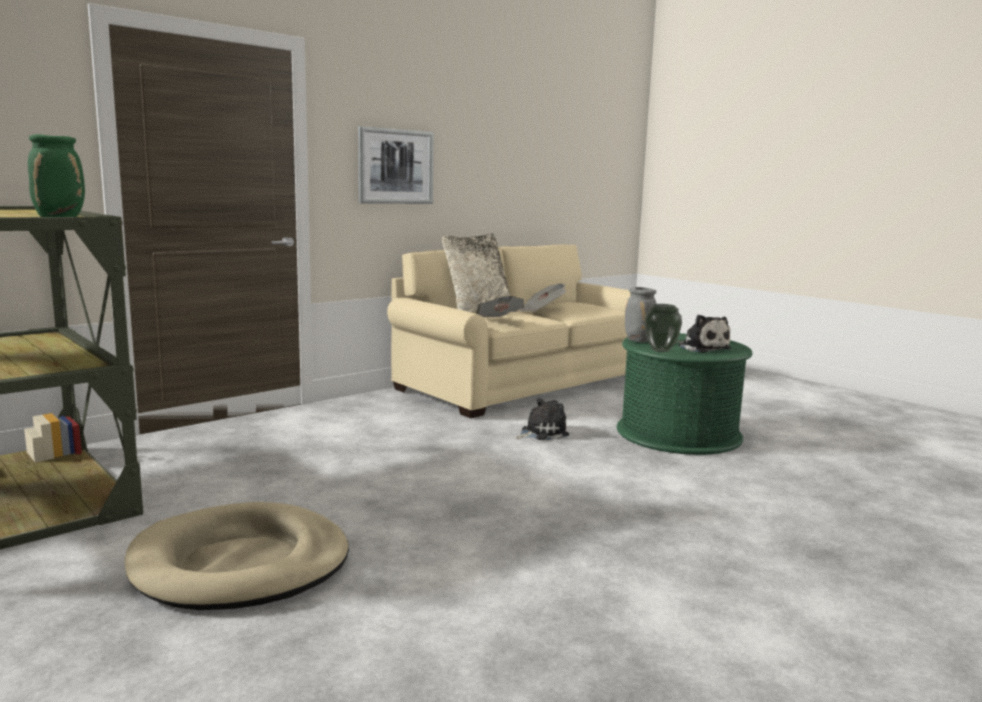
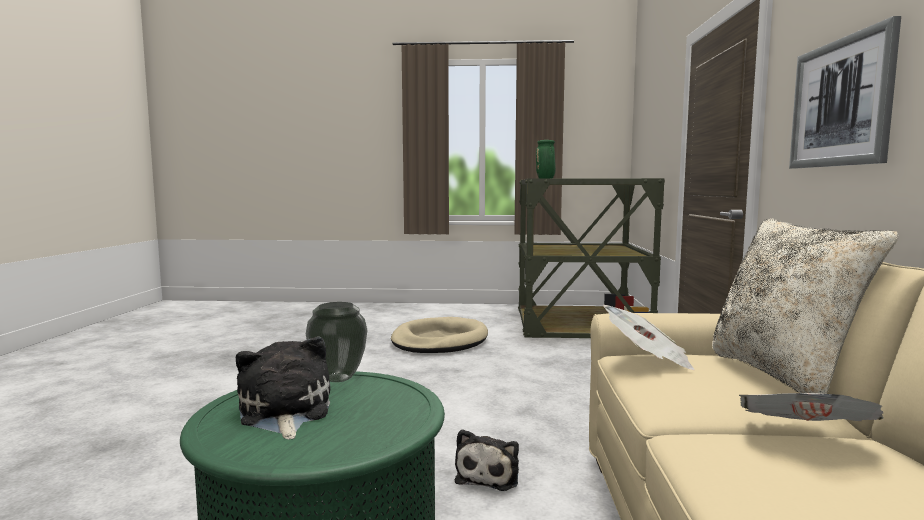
camera: 135 degrees right, 5 degrees down
grey vase [625,287,656,343] -> none
plush toy [677,315,732,353] -> plush toy turned 60 degrees clockwise [236,336,330,440]

